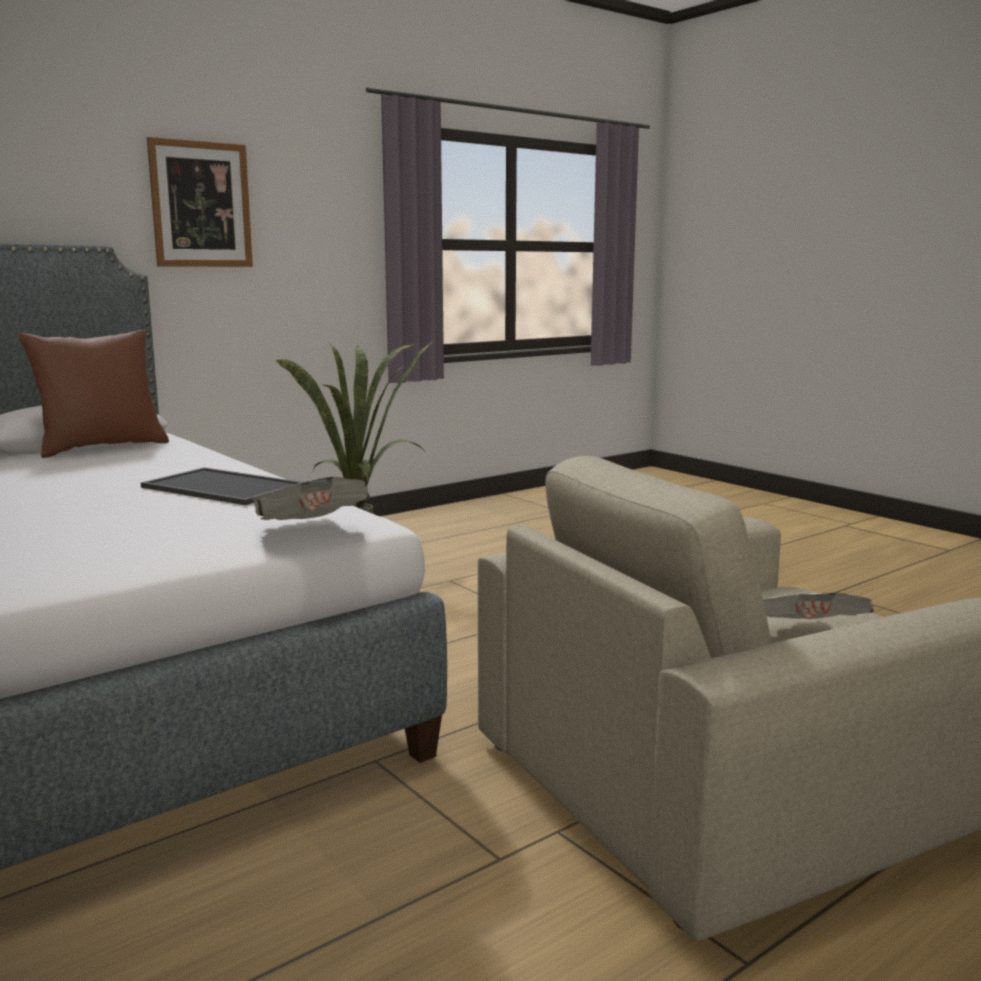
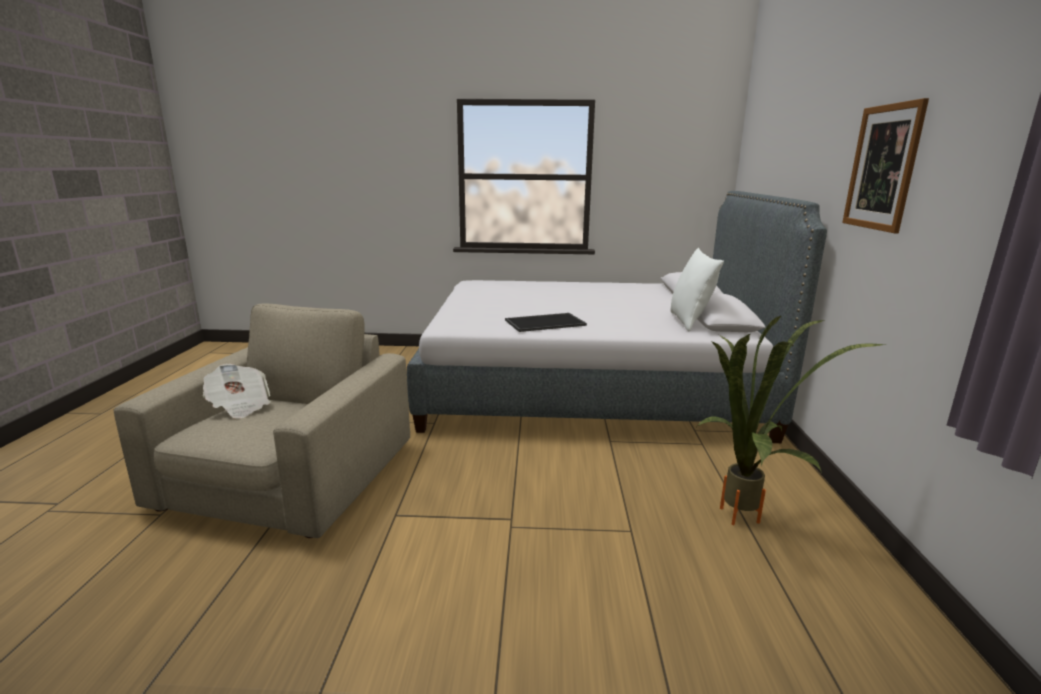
camera: 130 degrees right, 5 degrees up
brown pillow [18,330,169,458] -> white pillow [671,248,724,331]
newspaper [253,477,371,520] -> none

